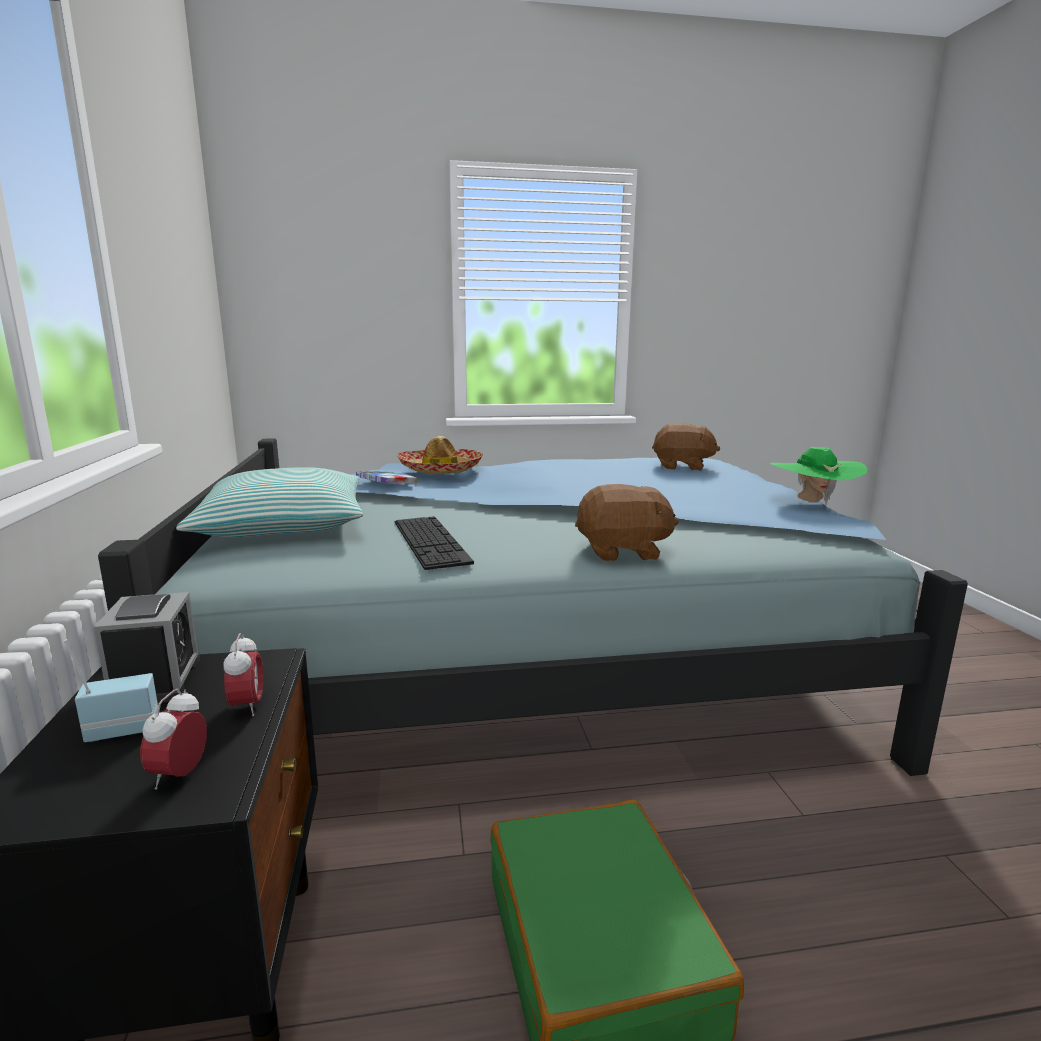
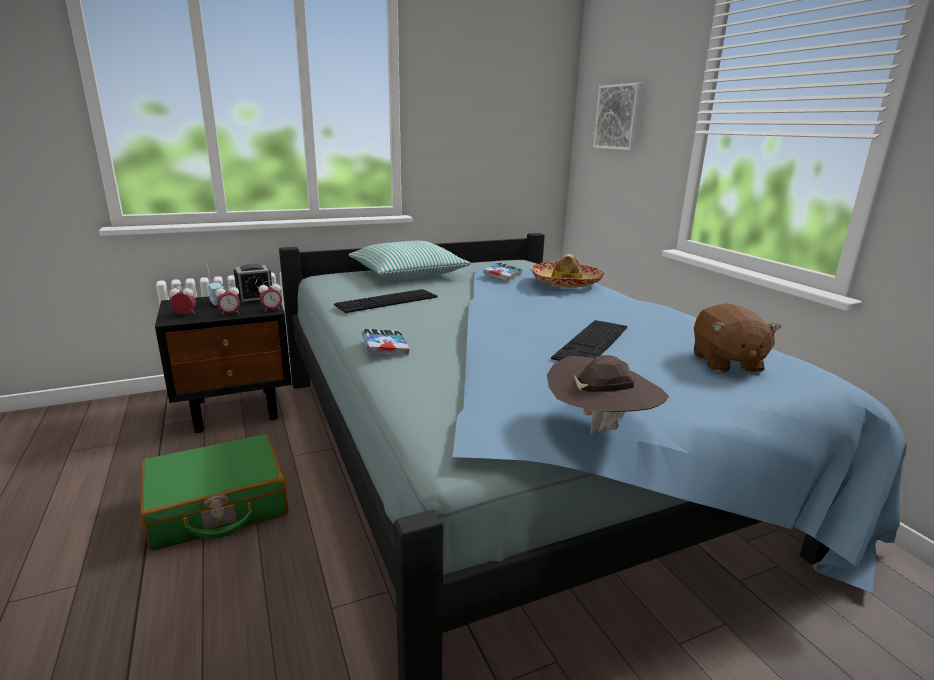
camera: 75 degrees right, 5 degrees up
brown plush toy [575,484,679,561] -> book [362,329,410,355]
green hat [770,447,867,506] -> brown hat [547,355,669,435]
none -> alarm clock [258,281,282,311]
none -> keyboard [551,320,627,361]
none -> picture [593,83,644,150]

